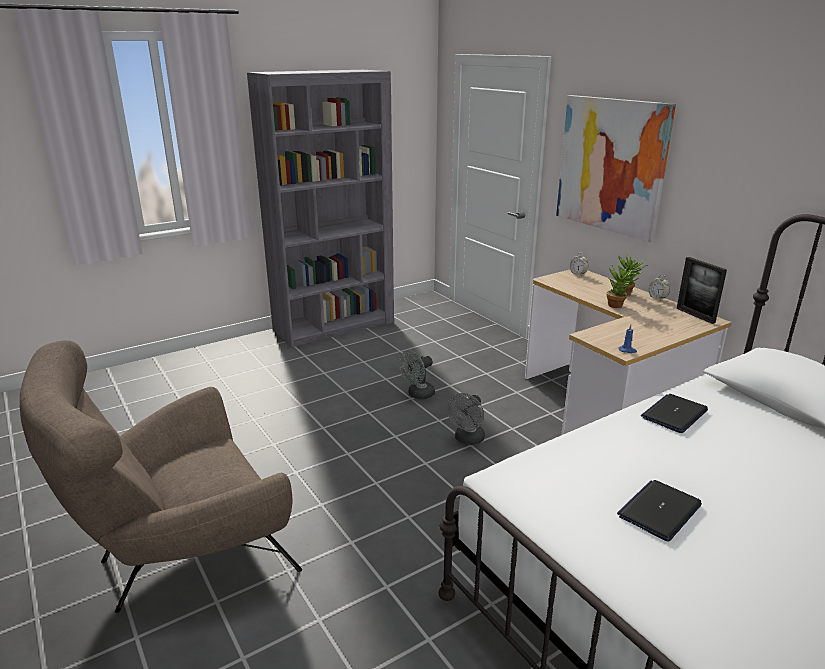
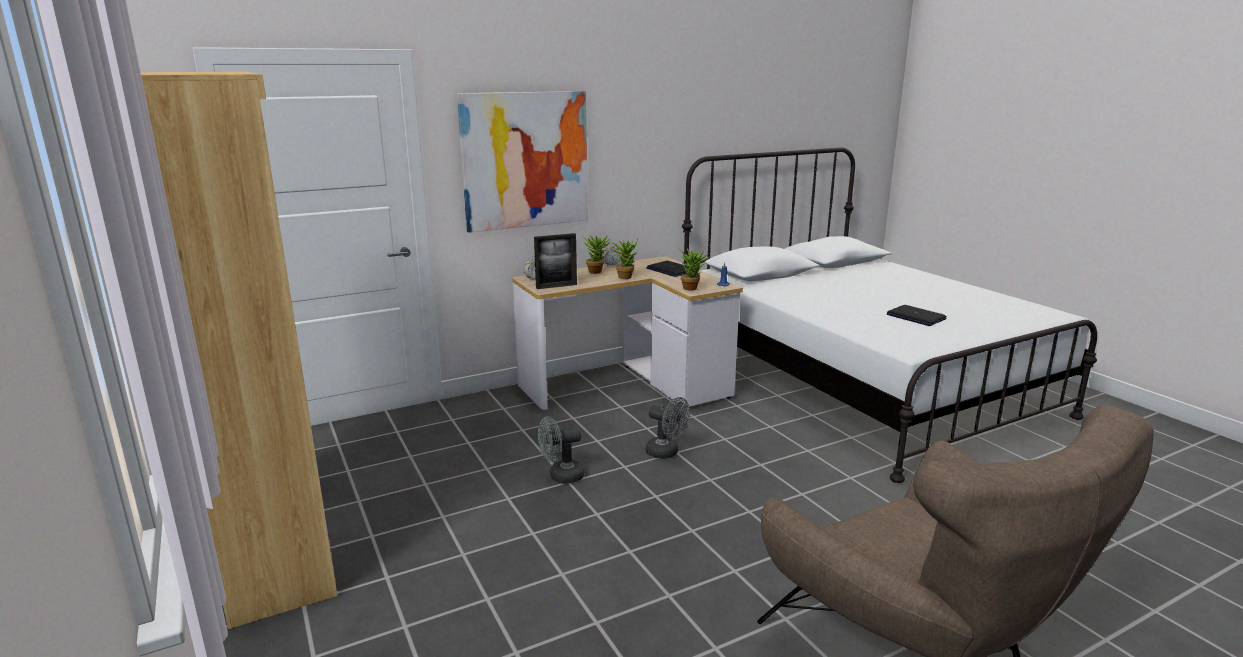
camera: 85 degrees left, 5 degrees down
grey bookcase [247,70,394,347] -> brown bookcase [141,72,338,629]
grey fan [399,350,435,399] -> grey fan turned 105 degrees clockwise [538,416,584,484]
laptop [641,394,708,433] -> laptop moved to [646,261,689,277]
picture frame [677,257,727,324] -> picture frame moved to [534,233,577,289]
none -> potted plant [679,249,709,291]

